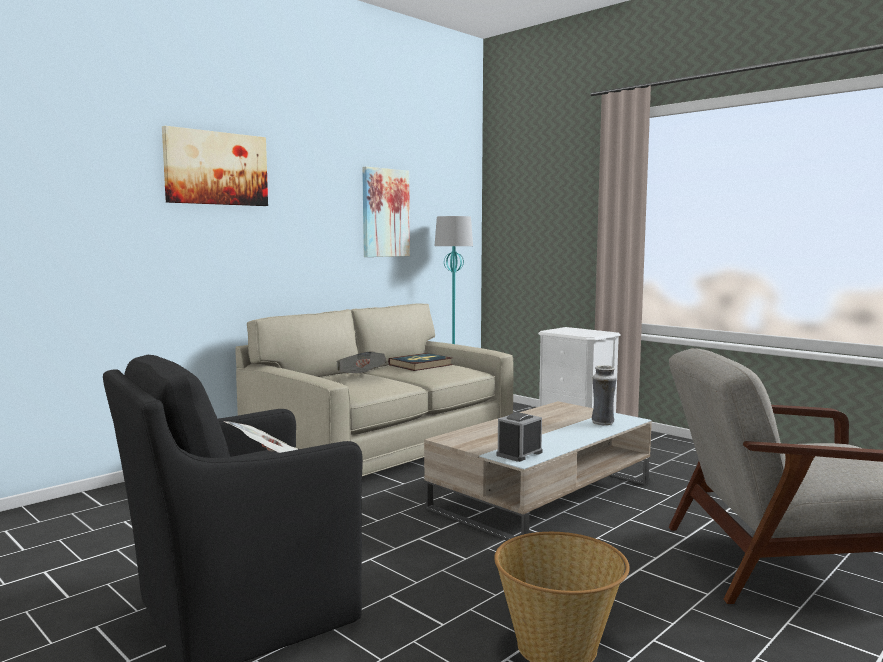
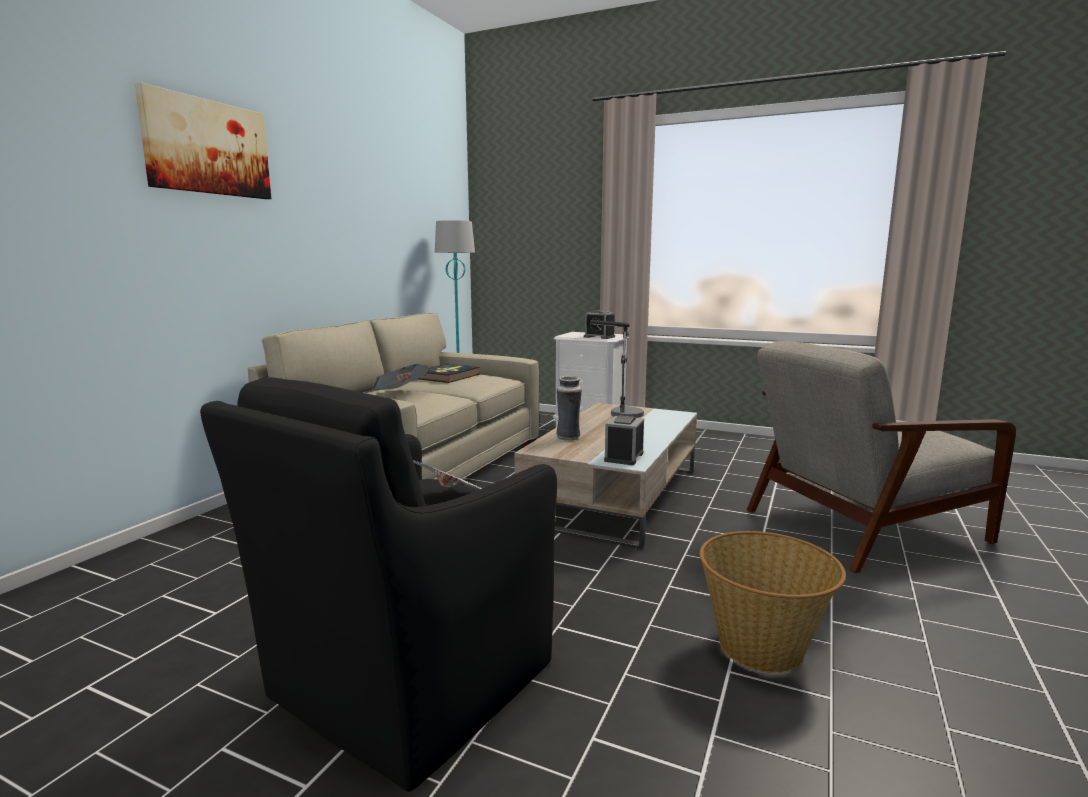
camera: 20 degrees left, 5 degrees up
picture [362,167,410,257] -> none
vase [592,365,617,425] -> vase moved to [557,376,582,440]
none -> alarm clock [584,310,615,339]
none -> table lamp [590,320,644,418]

